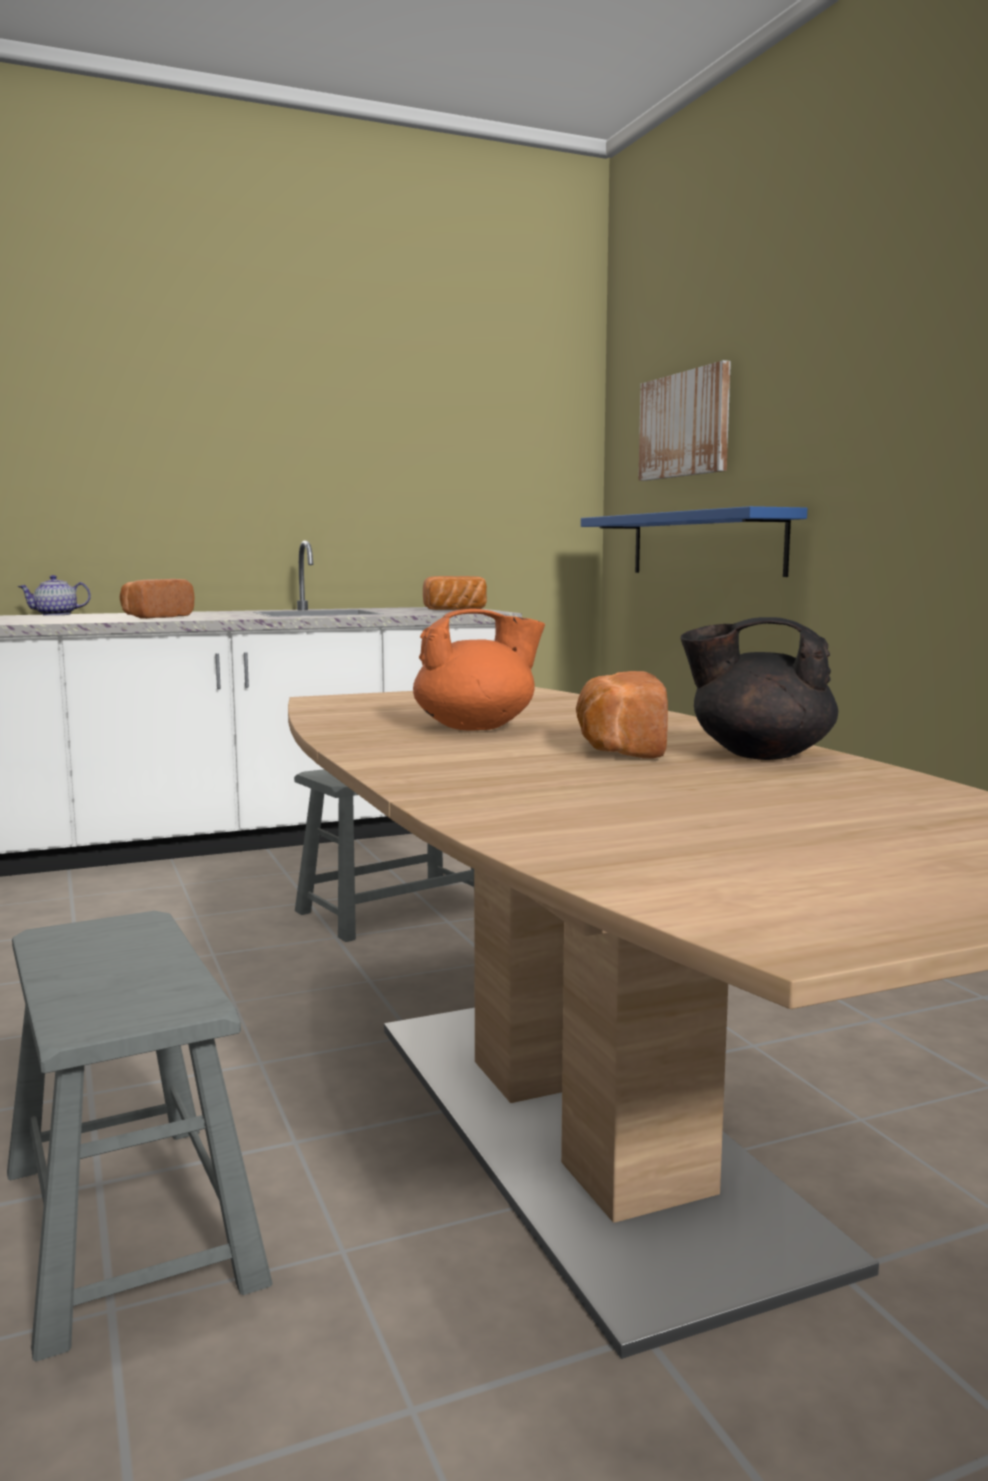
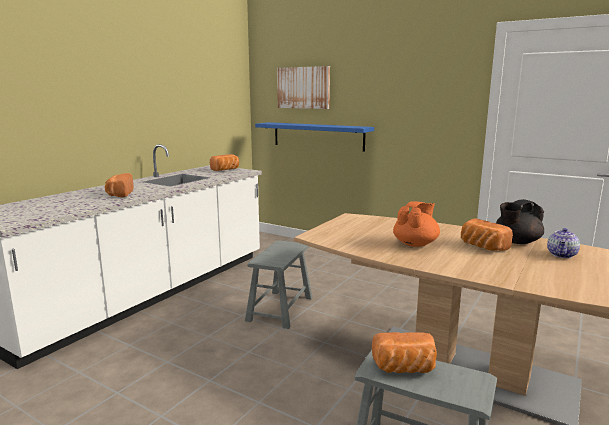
camera: 35 degrees left, 5 degrees up
teapot [18,575,91,616] -> teapot moved to [547,228,580,258]
none -> bread [372,332,437,373]

